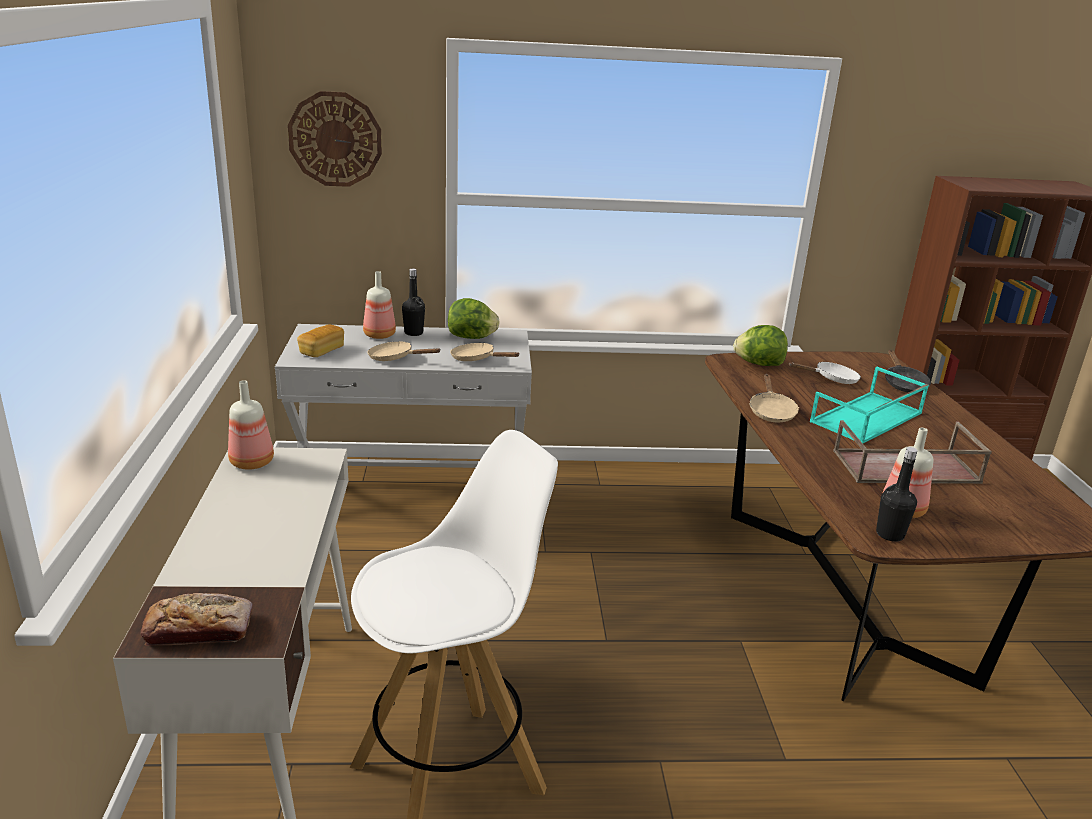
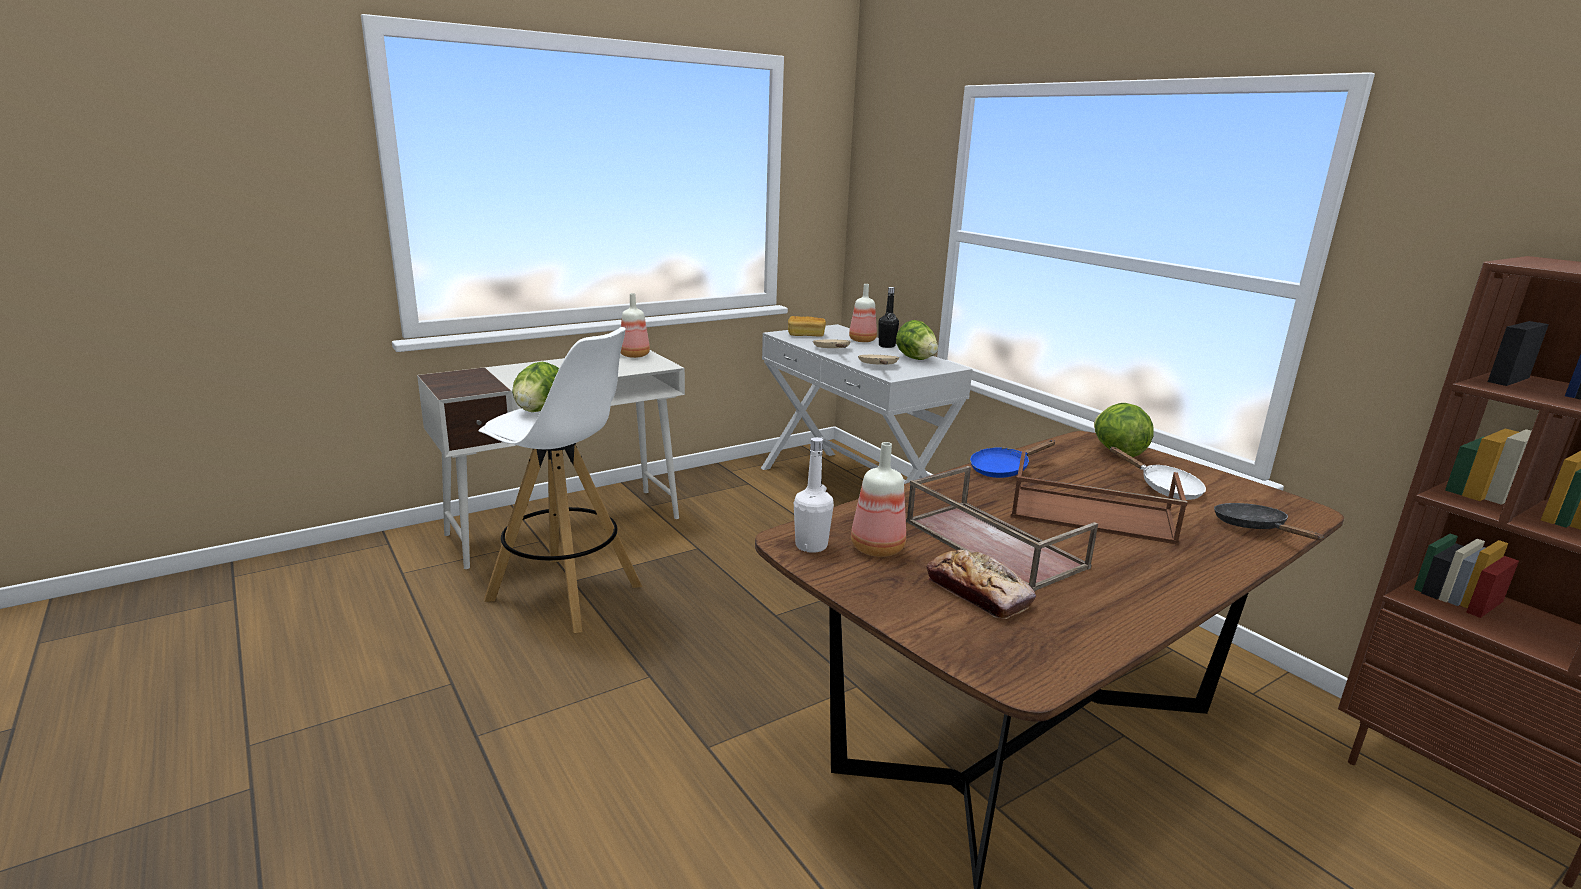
camera: 60 degrees right, 5 degrees down
bread [141,593,253,645] -> bread moved to [926,549,1036,619]
wall clock [288,91,382,187] -> none
beige frying pan [749,374,799,422] -> blue frying pan [970,440,1056,478]
turquoise tray [810,367,929,443] -> brown tray [1011,451,1188,545]
black bottle [876,447,918,542] -> white bottle [794,437,834,553]
black frying pan [885,350,931,393] -> black frying pan turned 105 degrees clockwise [1214,503,1324,540]
none -> lettuce [512,362,559,412]

